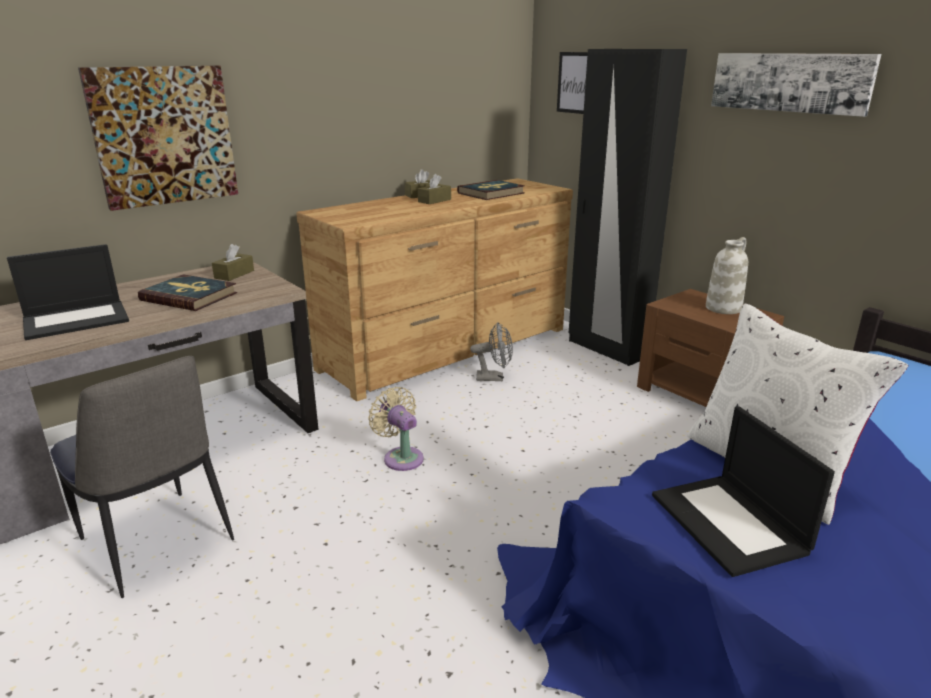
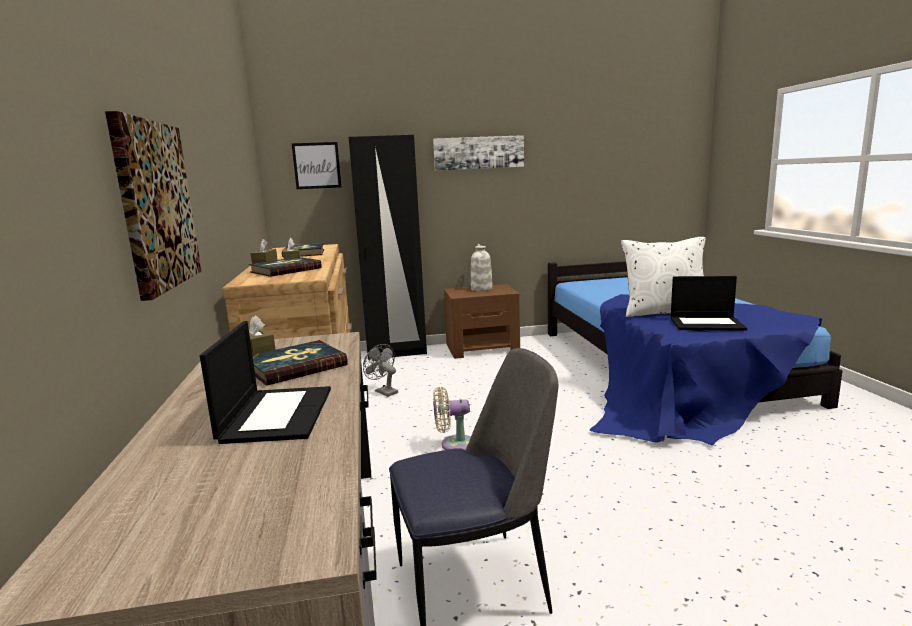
camera: 60 degrees left, 10 degrees down
grey fan [470,322,513,381] -> grey fan turned 75 degrees counterclockwise [363,344,398,397]
none -> book [249,257,322,277]

